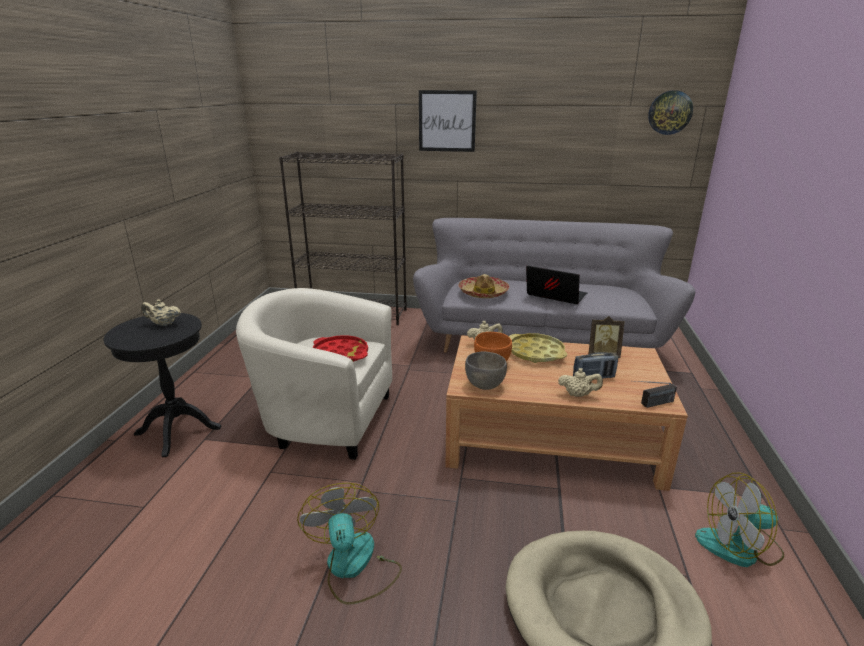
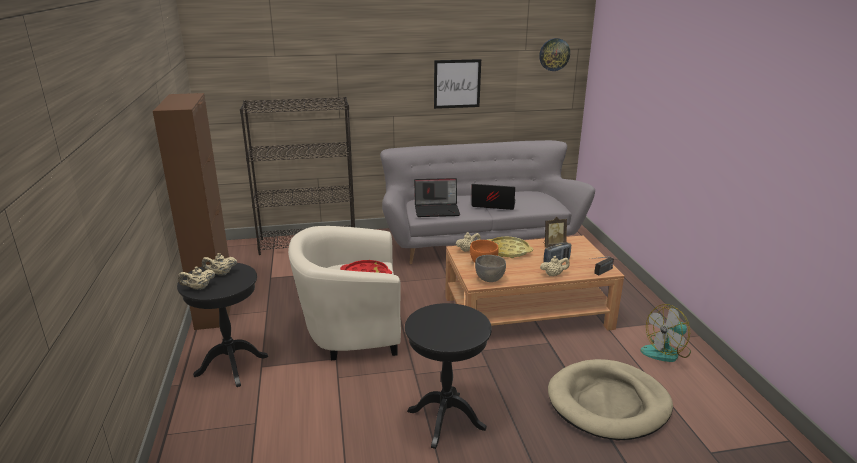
camera: 20 degrees left, 0 degrees up
fan [297,483,402,604] -> black side table [405,303,492,449]
picture [419,90,477,152] -> picture moved to [434,59,481,109]
hat [459,274,509,298] -> laptop [414,178,460,217]
none -> brown cabinet [153,93,231,330]
none -> beige teapot [178,267,215,290]

